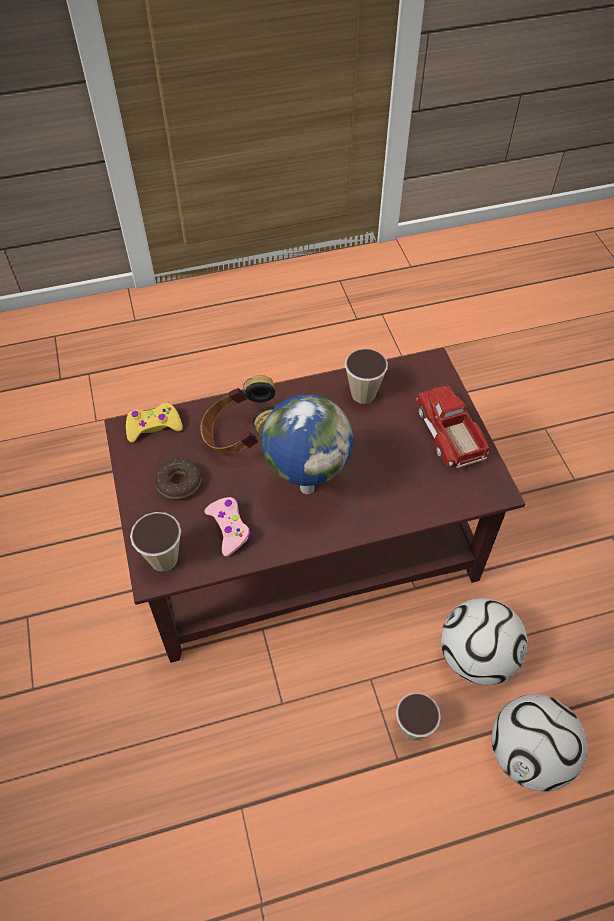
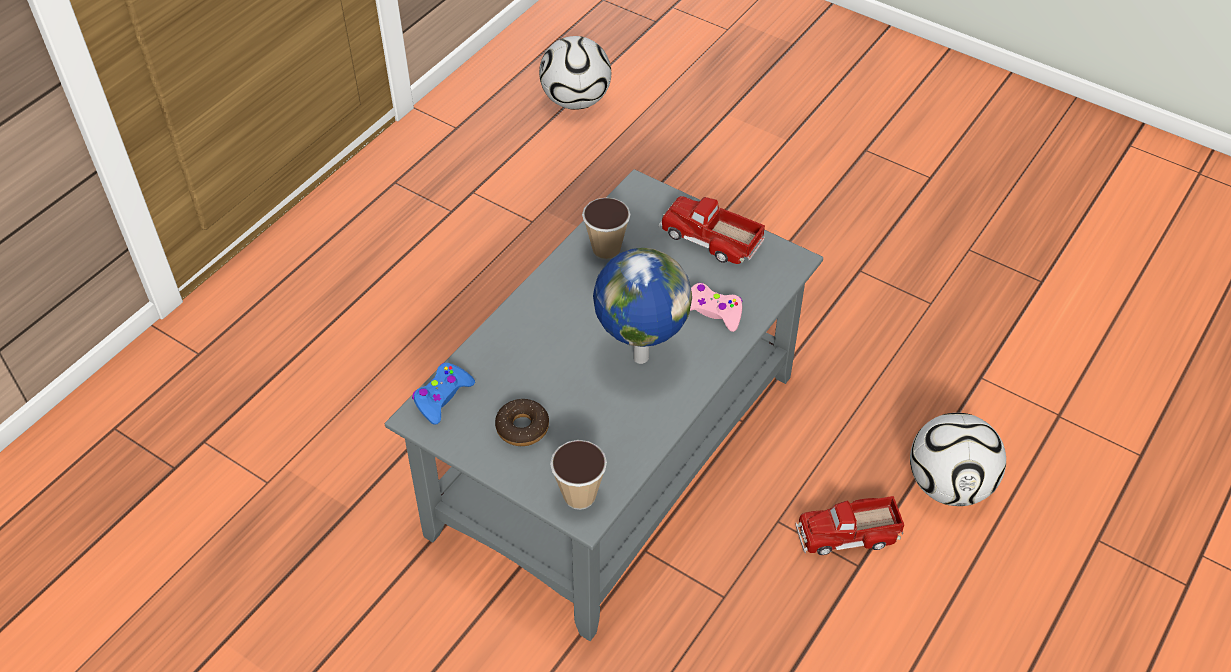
camera: 40 degrees left, 5 degrees down
brown coffee table [104,348,525,663] -> grey coffee table [385,169,823,641]
yellow game controller [126,403,183,442] -> blue game controller [412,363,475,425]
headphones [200,375,275,455] -> none
pink game controller [205,497,251,556] -> pink game controller moved to [690,283,743,332]
cup [396,693,441,741] -> toy truck [795,496,904,555]
football [441,598,528,685] -> football moved to [539,36,611,110]

